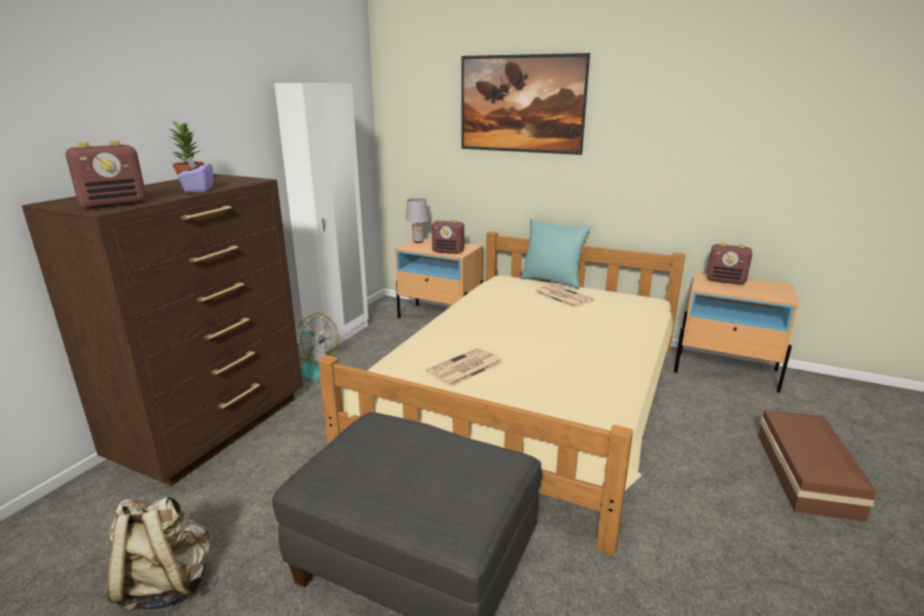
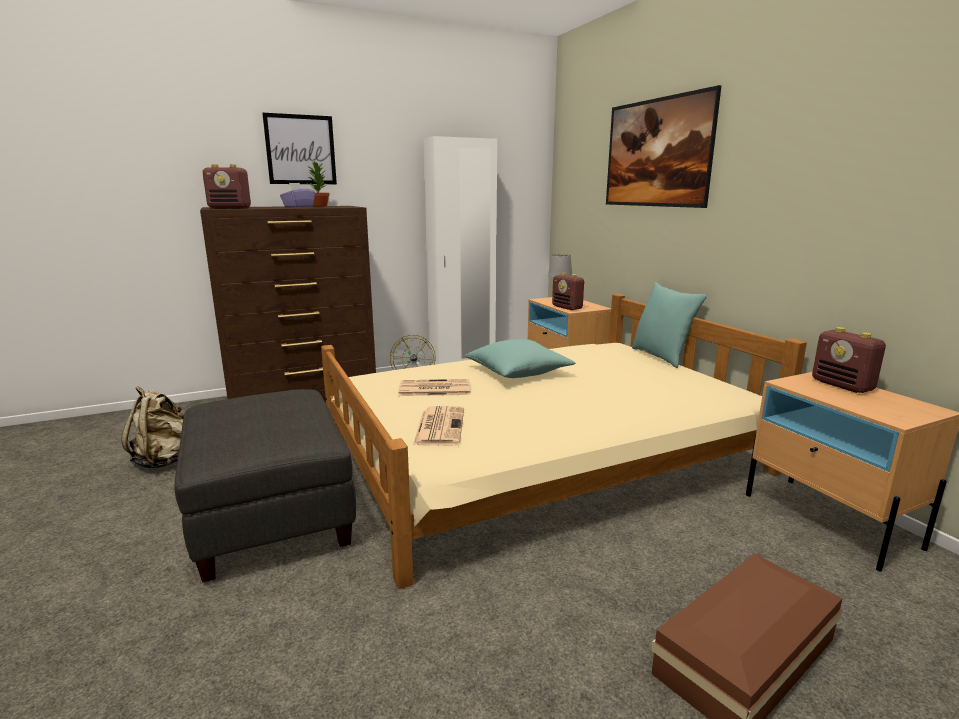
camera: 40 degrees right, 5 degrees down
newspaper [534,284,594,308] -> newspaper moved to [413,406,464,446]
none -> picture [262,113,337,184]
none -> turquoise pillow [465,339,575,378]

